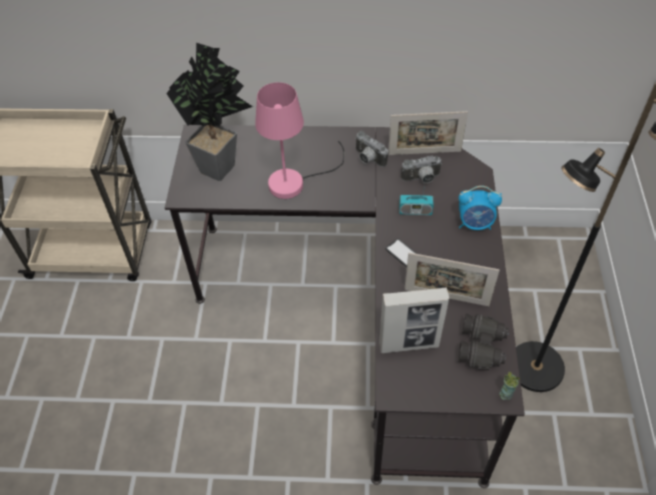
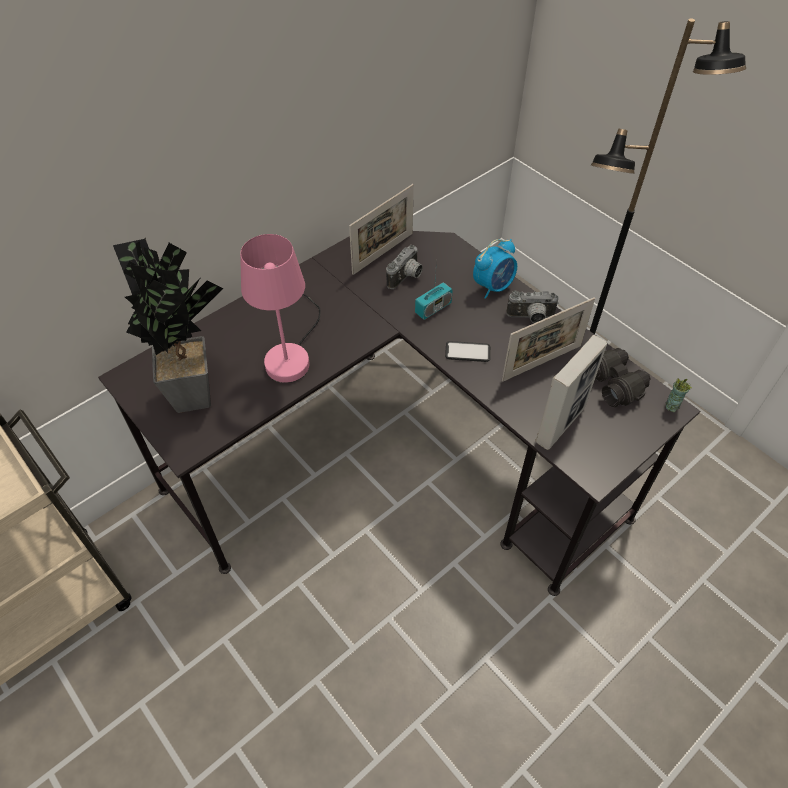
camera: 45 degrees left, 0 degrees up
camera [355,131,388,167] -> camera moved to [506,291,559,323]

